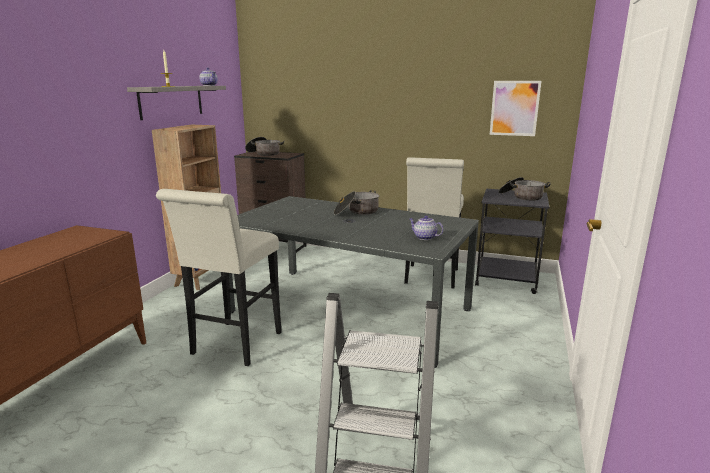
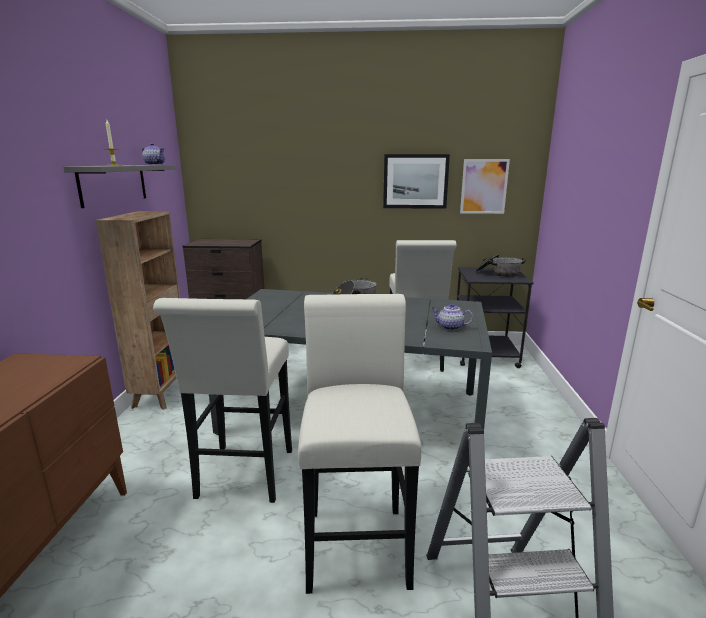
camera: 15 degrees left, 0 degrees up
cooking pot [245,137,285,156] -> none
none -> white stool [298,294,421,594]
none -> picture [383,154,450,209]

